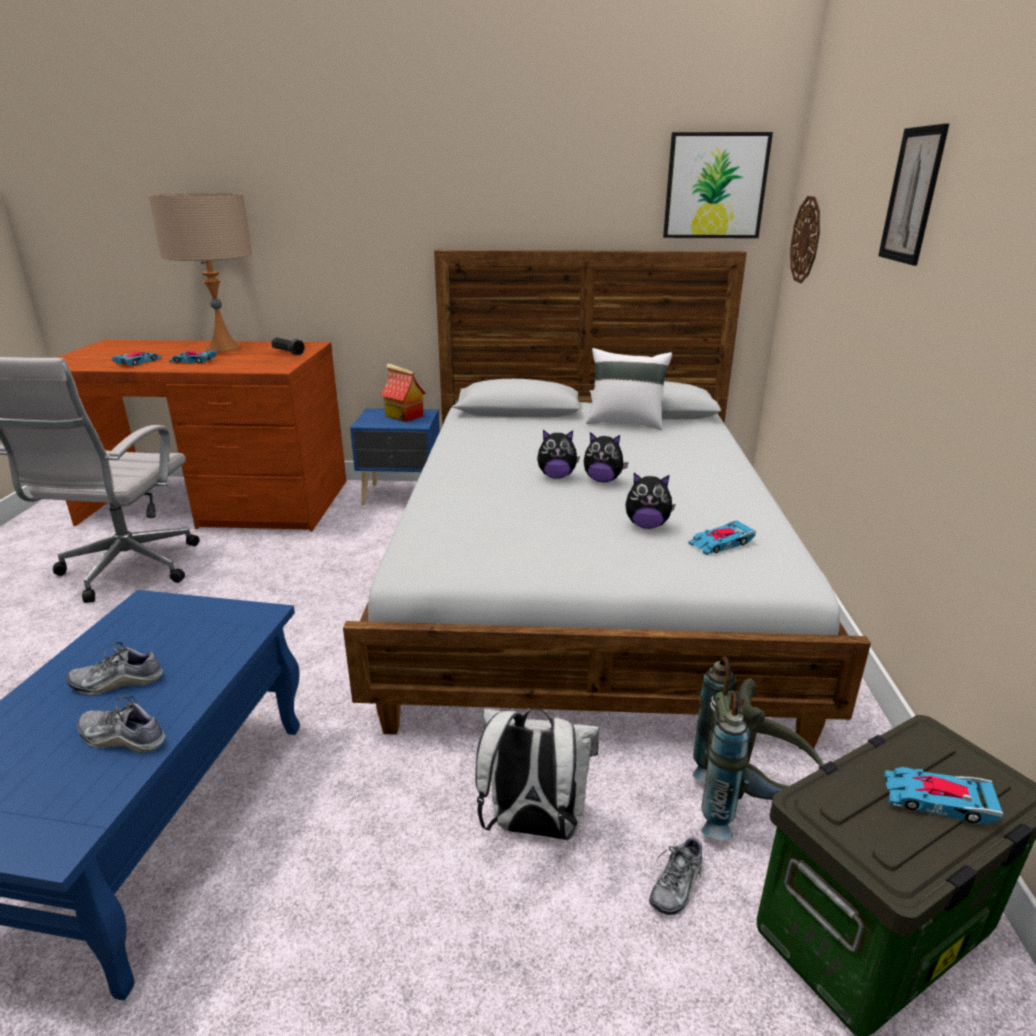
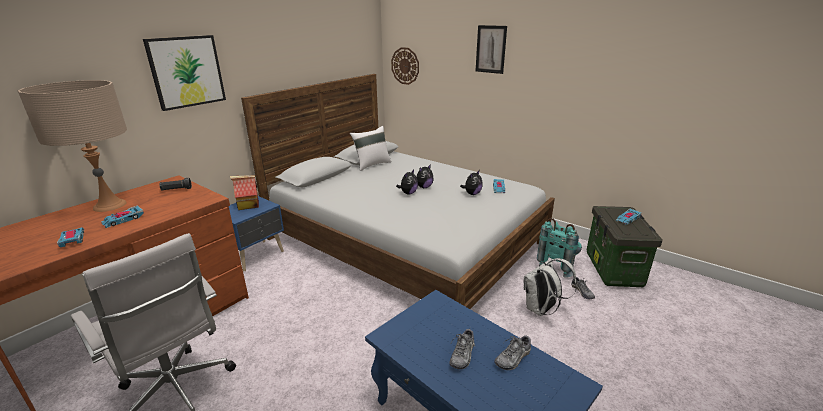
camera: 55 degrees left, 0 degrees up
picture [663,132,773,238] -> picture moved to [143,35,226,111]
grey backpack [693,656,824,840] -> turquoise backpack [537,218,582,278]

